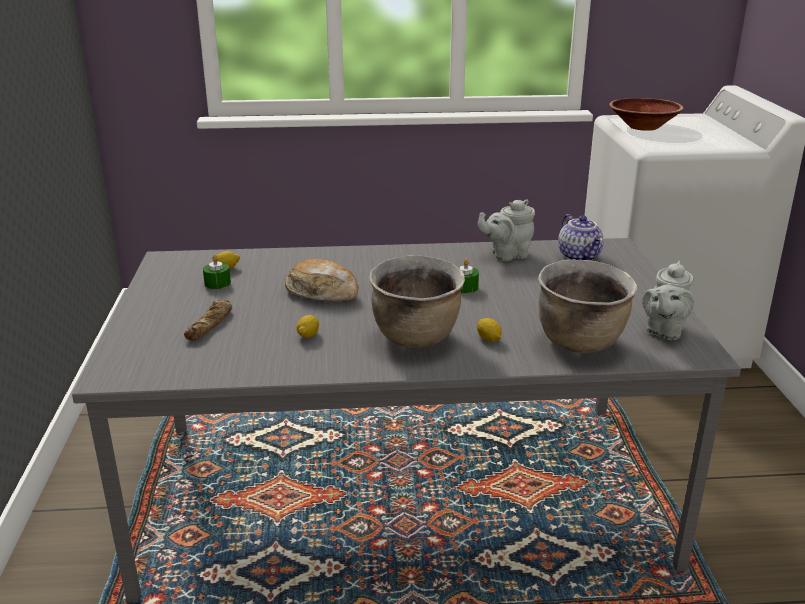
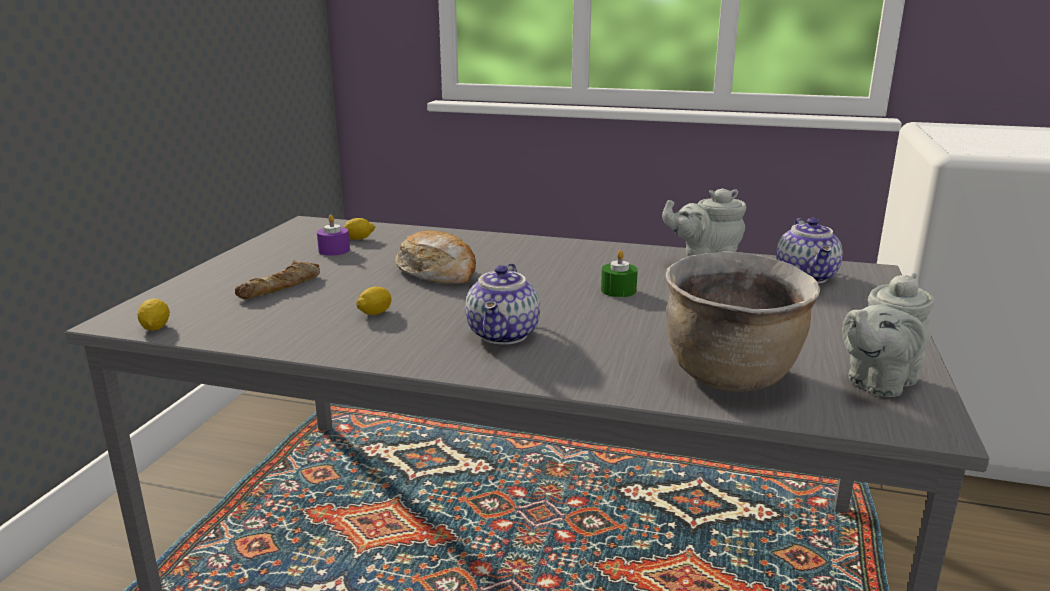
camera: 20 degrees right, 5 degrees down
green candle [203,255,231,289] -> purple candle [317,215,350,256]
brown cooking pot [369,255,465,348] -> teapot [465,263,540,345]
lemon [477,318,502,342] -> lemon moved to [137,298,170,331]
brown bowl [609,98,683,131] -> none

